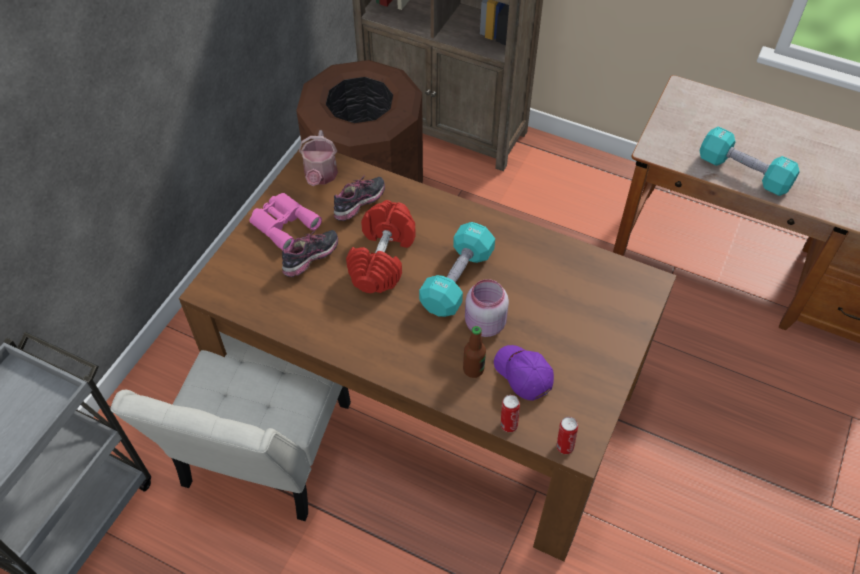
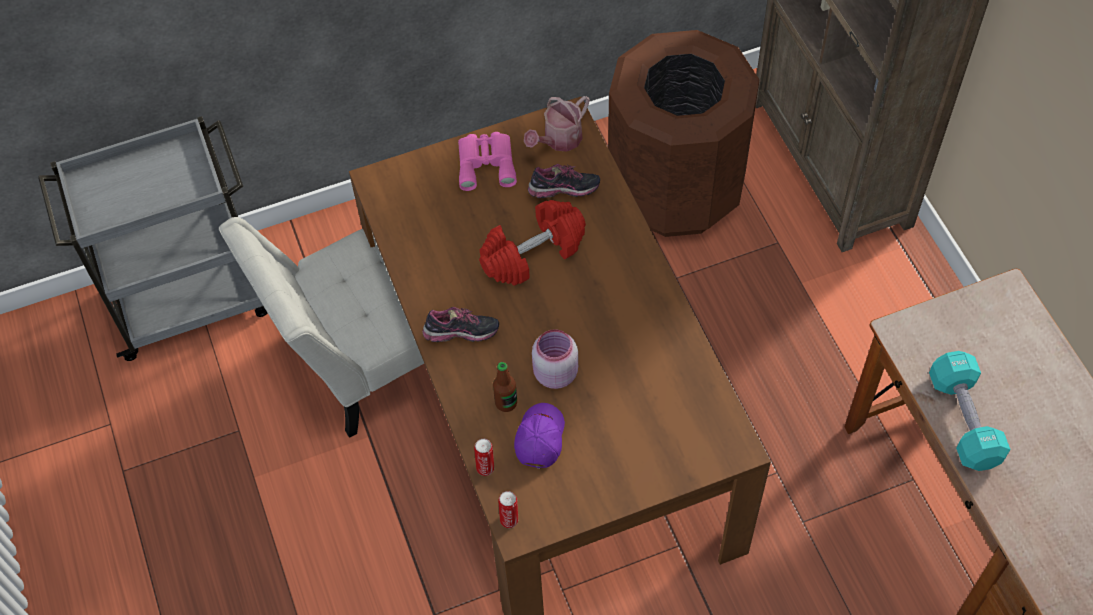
camera: 45 degrees right, 5 degrees up
shoe [282,230,338,277] -> shoe moved to [423,307,499,342]
turquoise dumbbell [419,222,495,317] -> none

